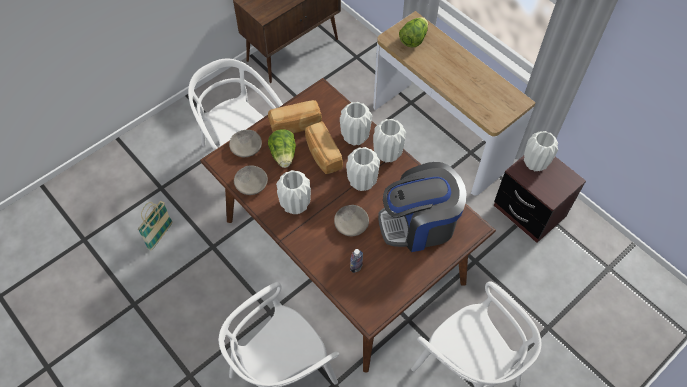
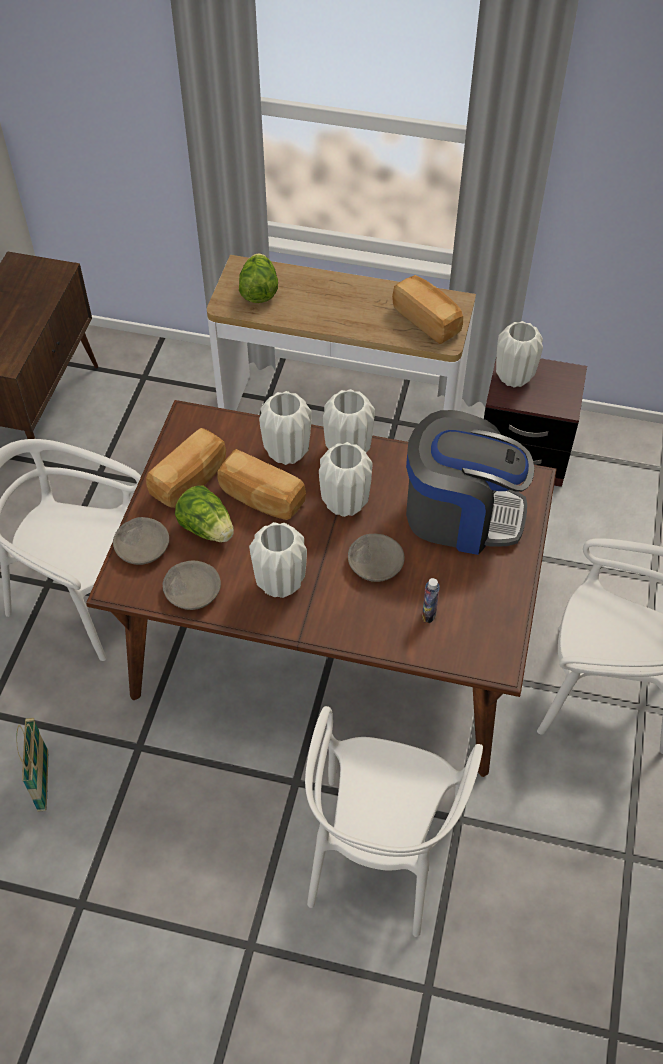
camera: 35 degrees left, 5 degrees down
coffee machine [378,162,467,252] -> coffee machine turned 120 degrees counterclockwise [406,410,534,555]
none -> bread [392,275,463,344]

